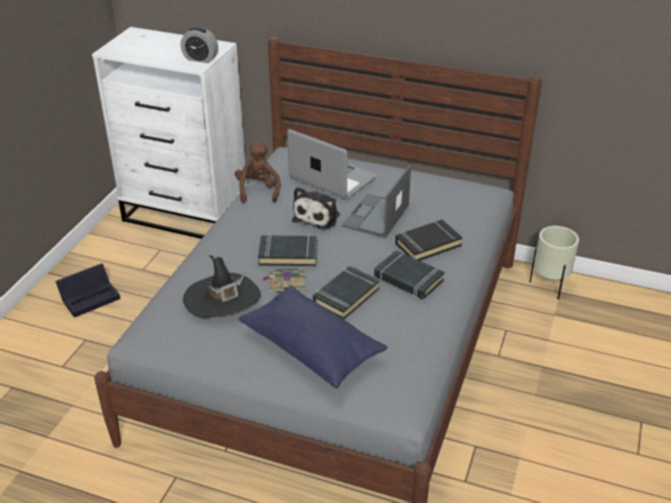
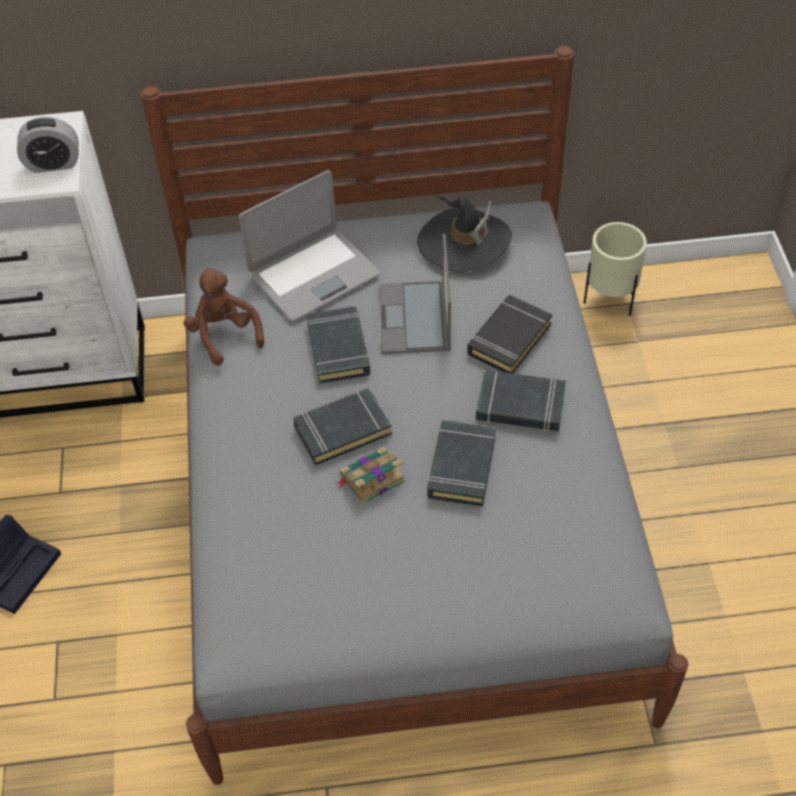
camera: 25 degrees left, 15 degrees up
black hat [183,255,261,318] -> black hat moved to [417,194,512,273]
blue pillow [239,285,388,389] -> none
laptop [287,129,376,200] -> laptop turned 135 degrees clockwise [239,170,380,321]
plush toy [292,187,340,230] -> black book [306,306,370,384]

